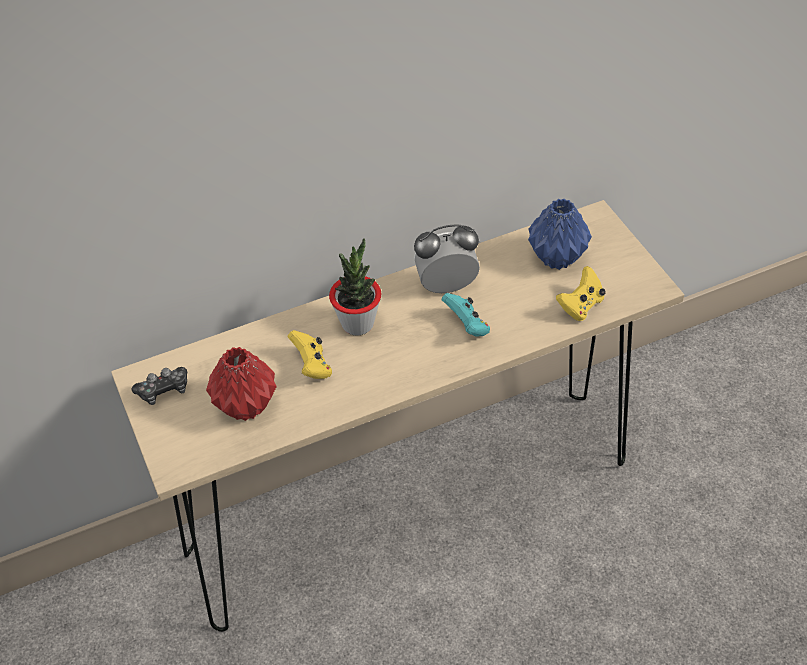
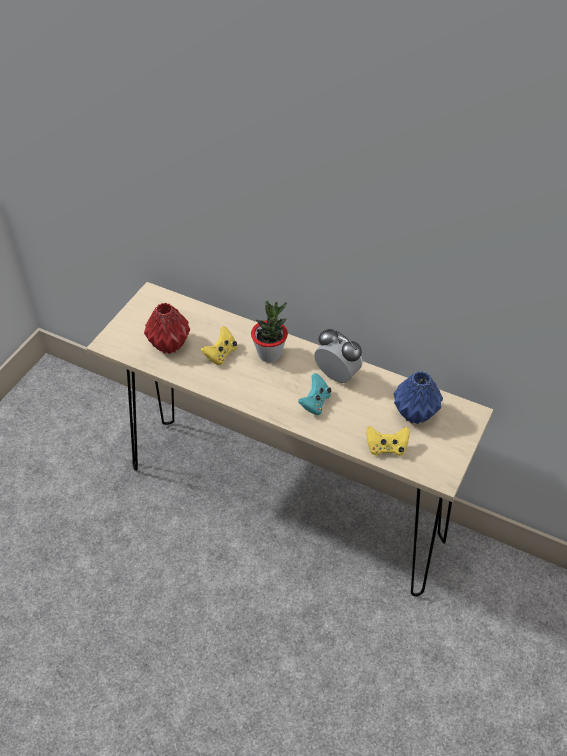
camera: 50 degrees right, 0 degrees up
game controller [132,367,187,405] -> none

